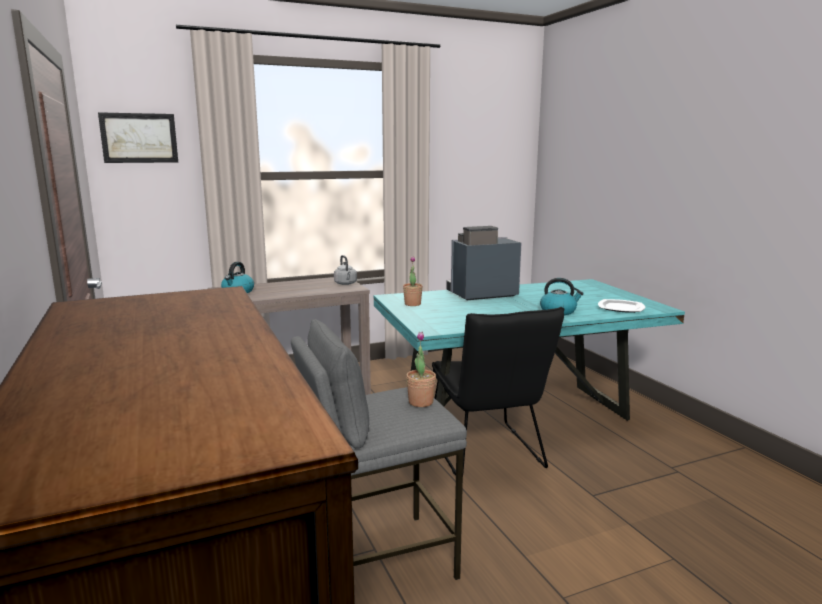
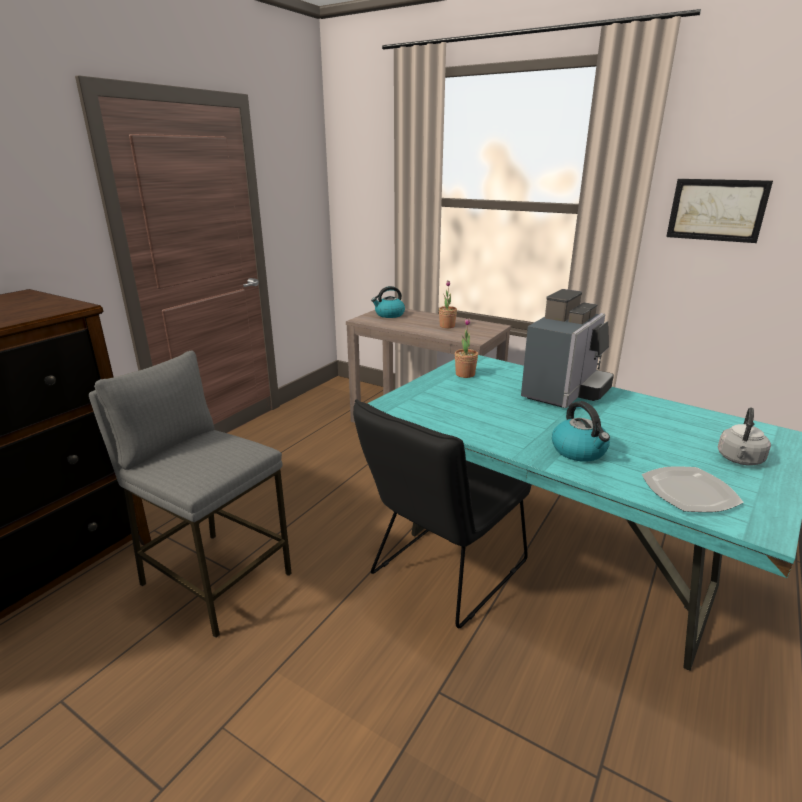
camera: 55 degrees right, 10 degrees up
picture [98,112,178,163] -> picture moved to [666,179,773,243]
grey kettle [334,255,357,285] -> grey kettle moved to [718,407,771,466]
potted plant [406,331,436,407] -> potted plant moved to [439,280,457,328]
coffee machine [446,226,521,300] -> coffee machine turned 90 degrees clockwise [521,289,614,408]

